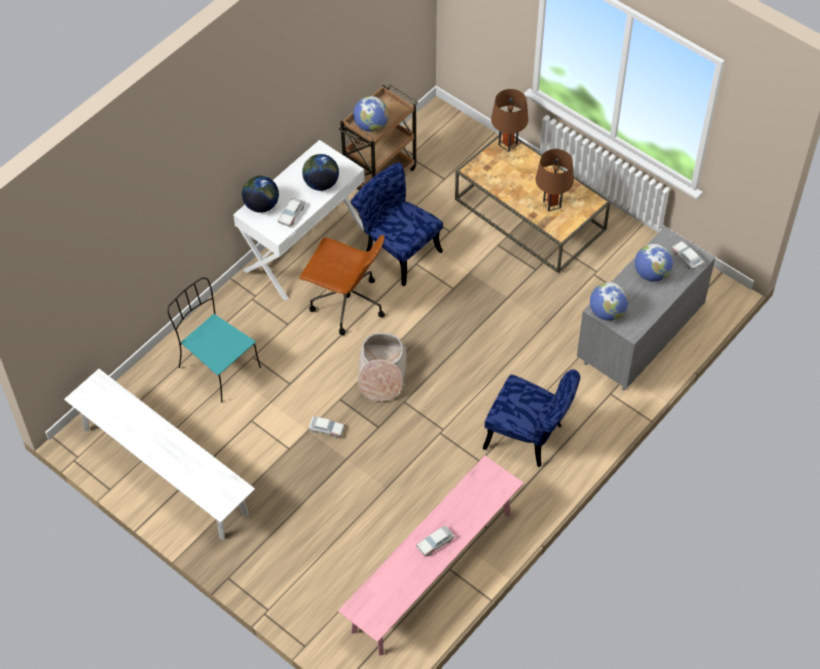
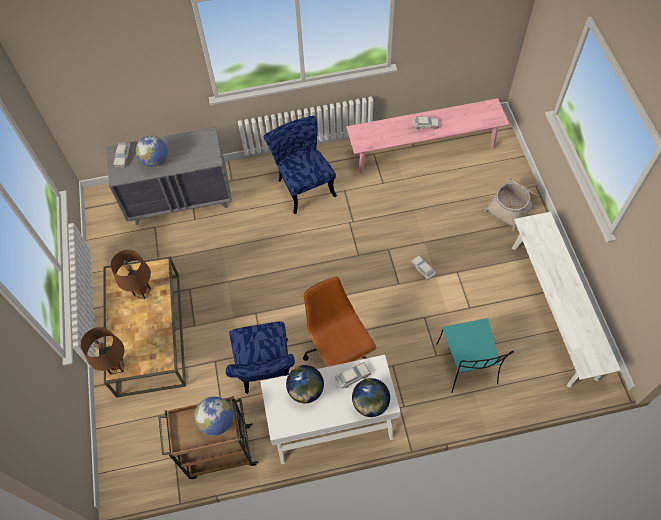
camera: 140 degrees left, 5 degrees up
basket [358,333,407,402] -> basket moved to [484,178,539,231]
globe [590,282,629,321] -> none

